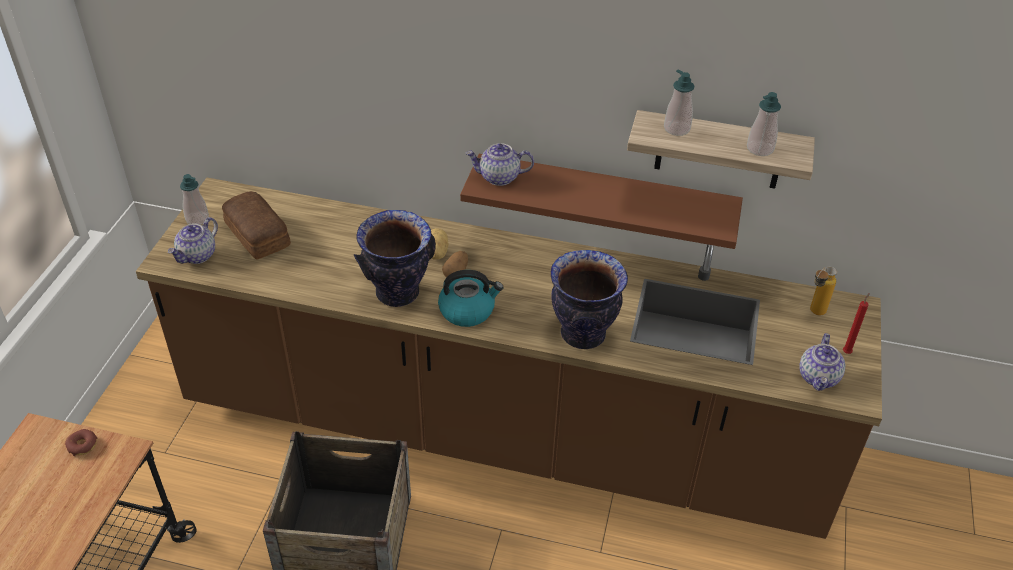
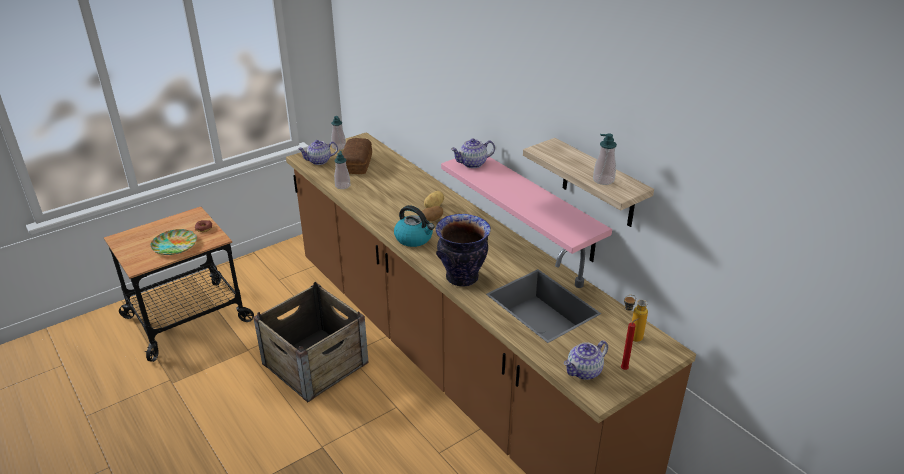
camera: 40 degrees right, 10 degrees down
vase [353,210,436,307] -> none
brown shelf [460,154,743,249] -> pink shelf [441,157,612,262]
teapot [466,143,534,186] -> teapot turned 60 degrees counterclockwise [451,138,495,168]
soap dispenser [664,69,695,136] -> soap dispenser moved to [334,151,351,189]
none -> plate [150,229,197,255]

